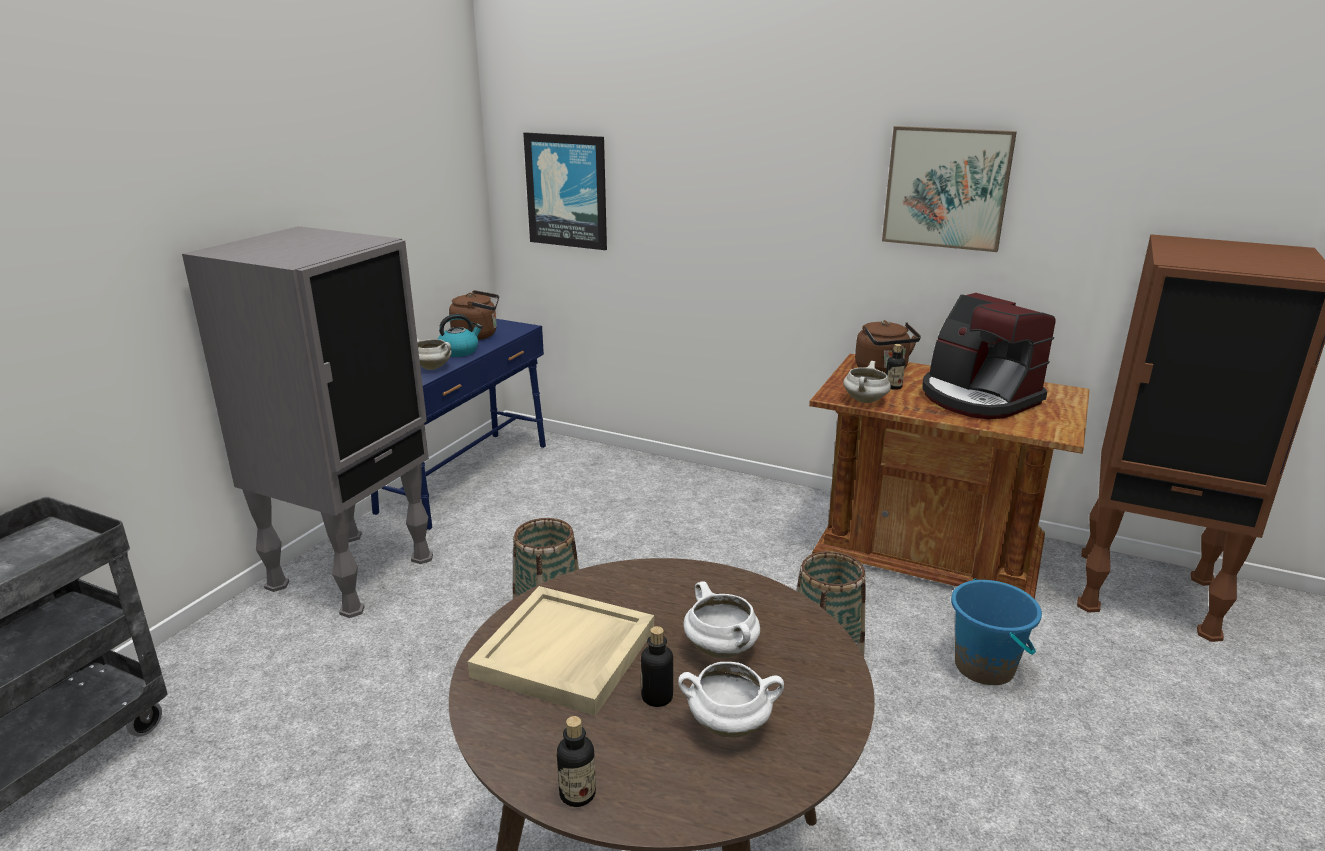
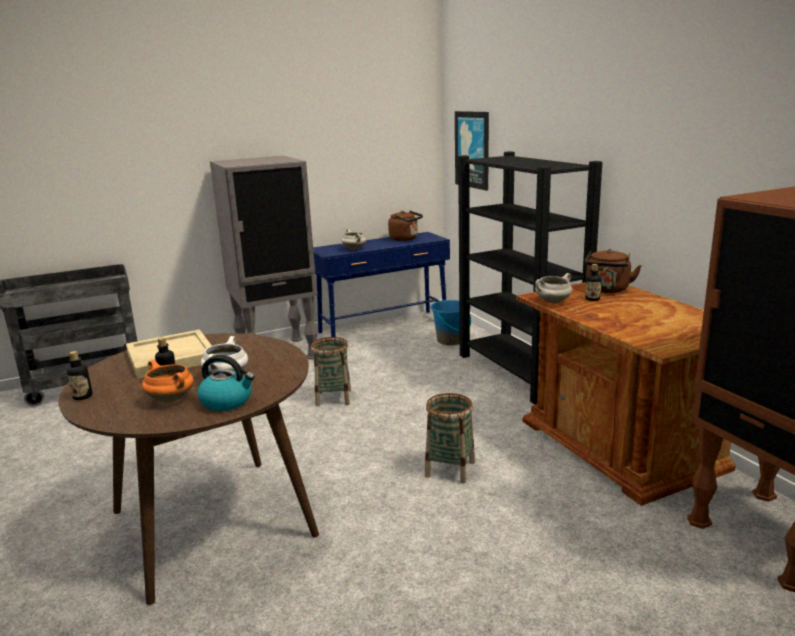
camera: 40 degrees right, 5 degrees down
kettle [438,314,483,357] -> kettle moved to [197,355,255,411]
white cooking pot [678,662,784,738] -> orange cooking pot [142,360,194,403]
picture [882,126,1017,252] -> none
coffee machine [922,293,1055,419] -> none
blue bucket [951,578,1042,685] -> blue bucket moved to [430,300,471,345]
none -> black bookcase [458,151,602,405]

